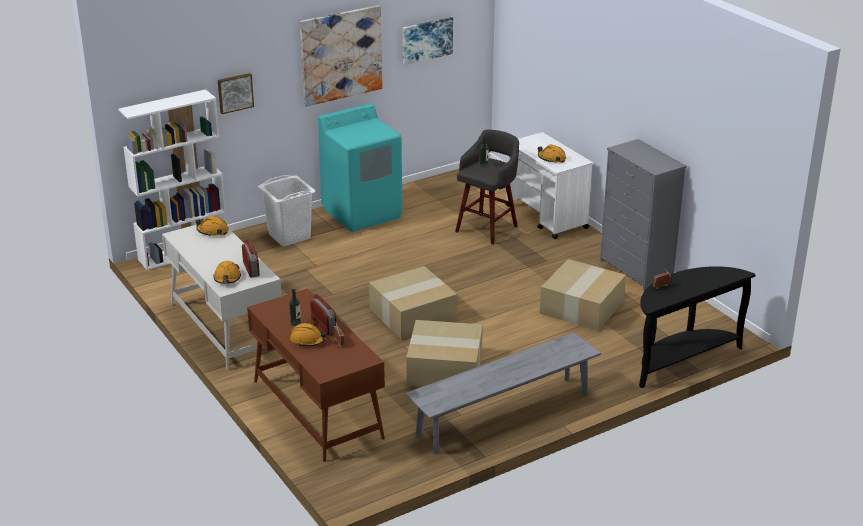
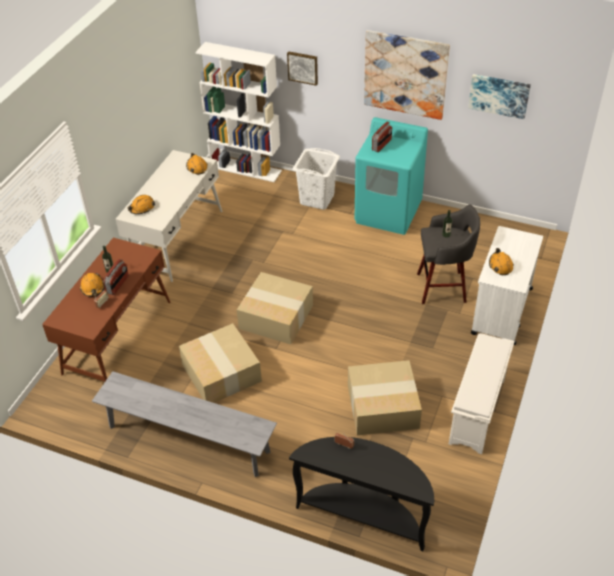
camera: 55 degrees right, 15 degrees up
radio [242,239,260,277] -> radio moved to [372,121,392,152]
grey dresser [600,139,687,291] -> white shoe rack [449,333,514,454]

